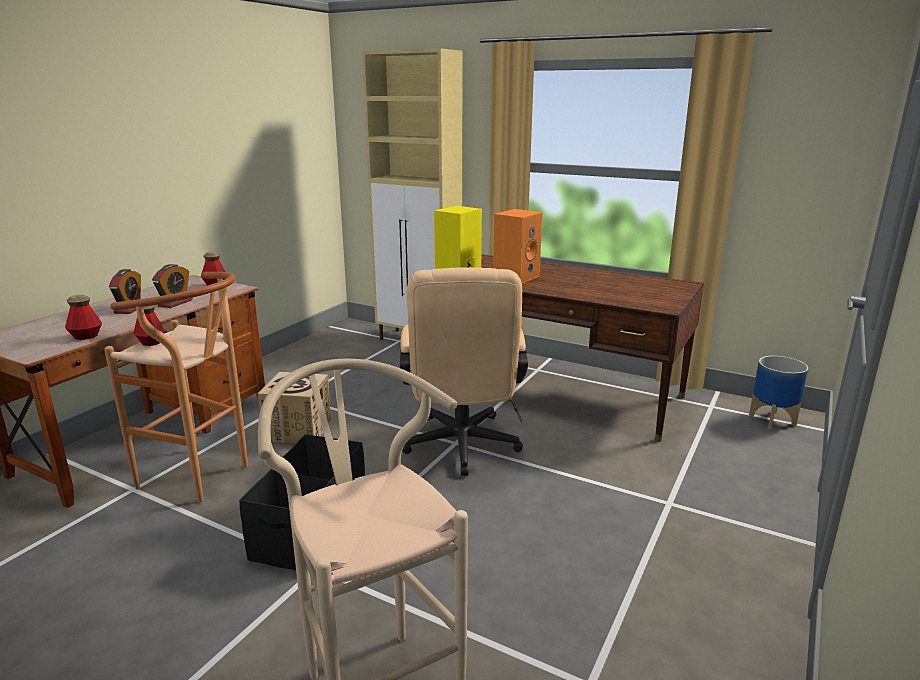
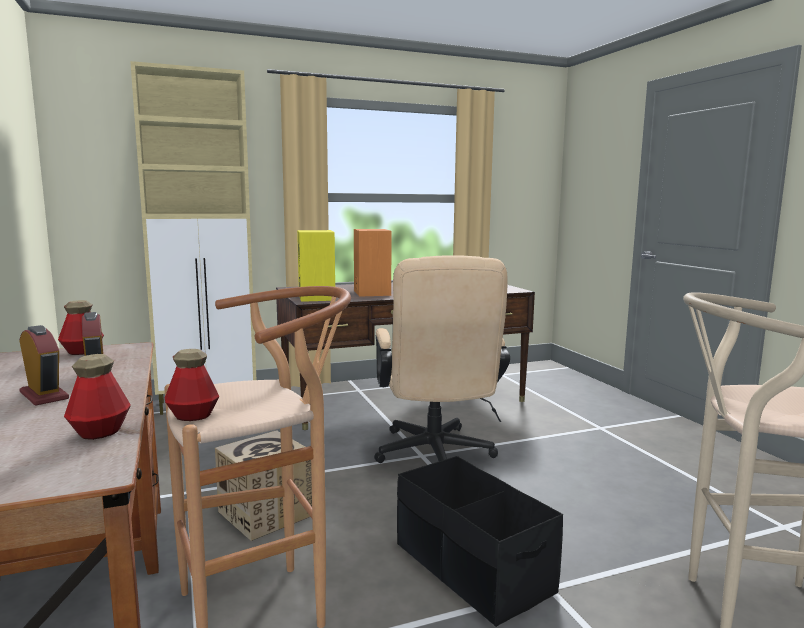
camera: 50 degrees left, 10 degrees down
beige office chair [400,267,528,476] -> beige office chair turned 45 degrees clockwise [374,255,510,463]
planter [749,356,808,429] -> none

